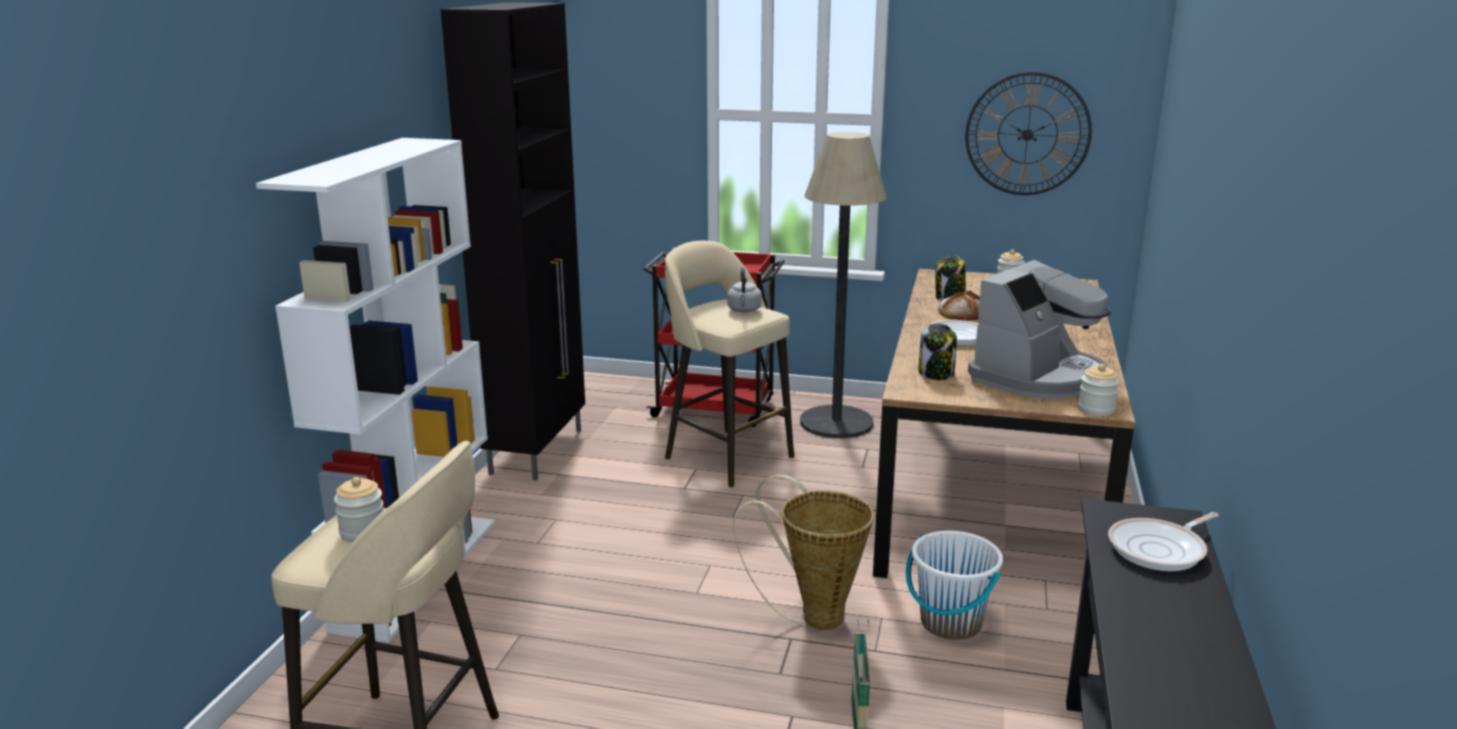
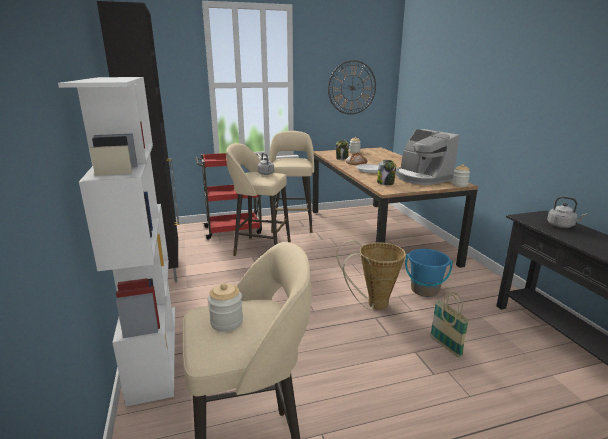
camera: 30 degrees left, 0 degrees up
floor lamp [800,132,887,438] -> beige stool [269,131,314,233]
white bucket [906,531,1003,640] -> blue bucket [405,249,453,297]
coffee machine [968,260,1111,399] -> coffee machine turned 135 degrees clockwise [395,129,459,185]
frying pan [1108,512,1219,571] -> grey kettle [547,196,588,228]

